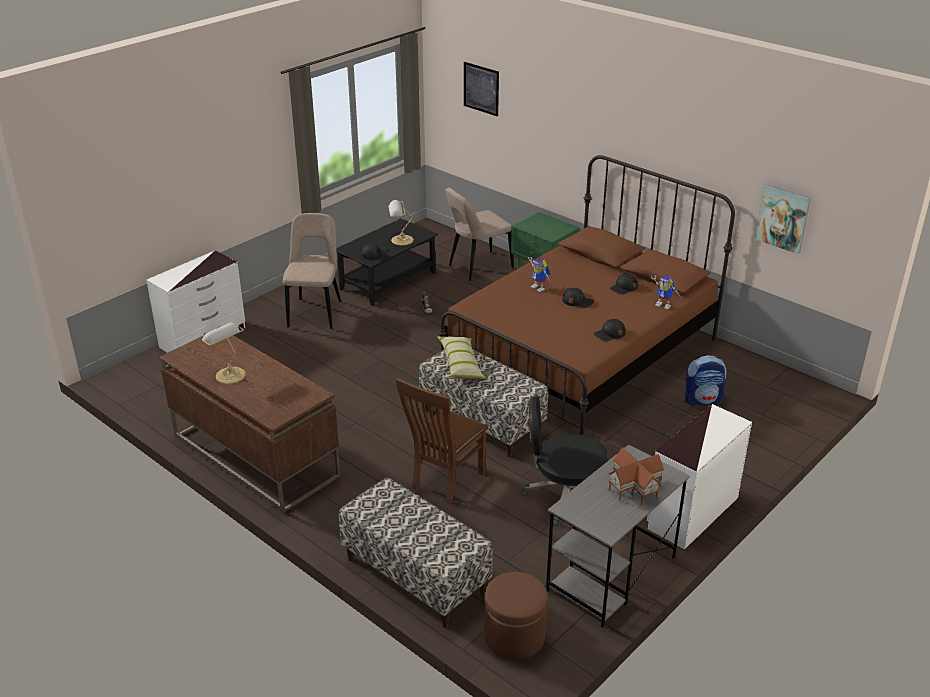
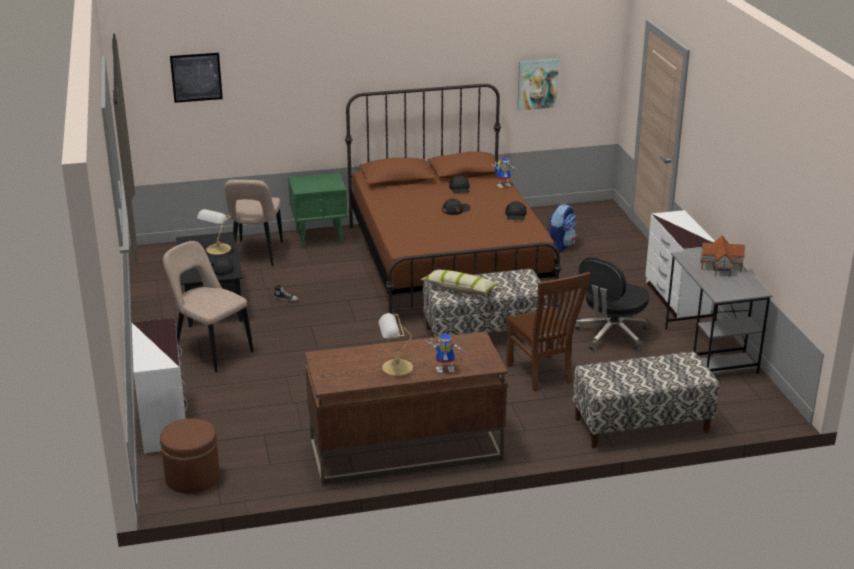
camera: 55 degrees left, 5 degrees down
brown ottoman [484,572,548,660] -> brown ottoman moved to [160,418,220,493]
toy robot [528,257,551,292] -> toy robot moved to [426,333,466,373]

